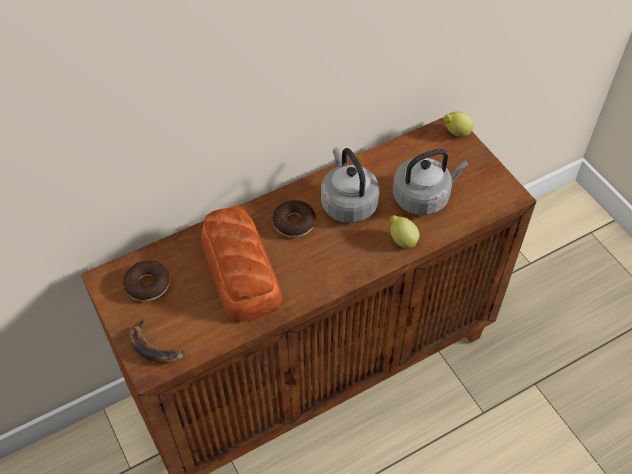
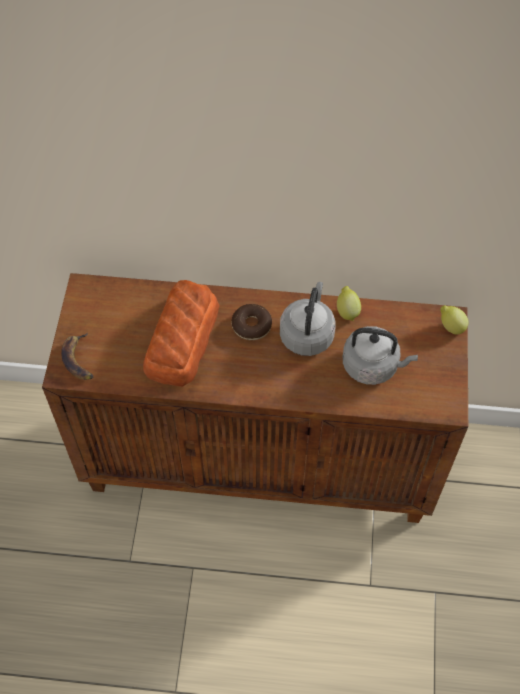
camera: 35 degrees right, 5 degrees up
donut [123,261,170,302] -> none
lemon [390,215,419,249] -> lemon moved to [337,286,361,321]

